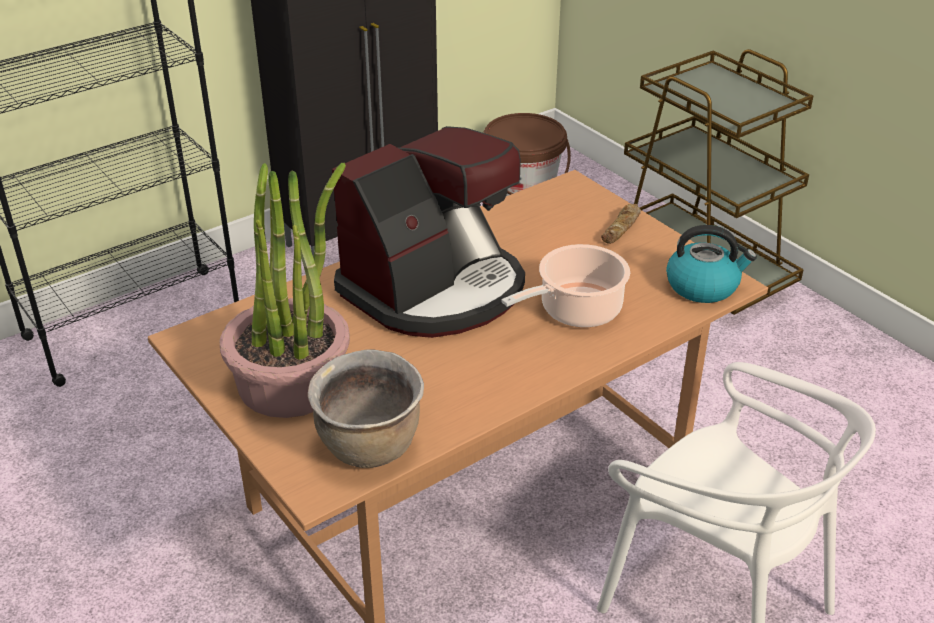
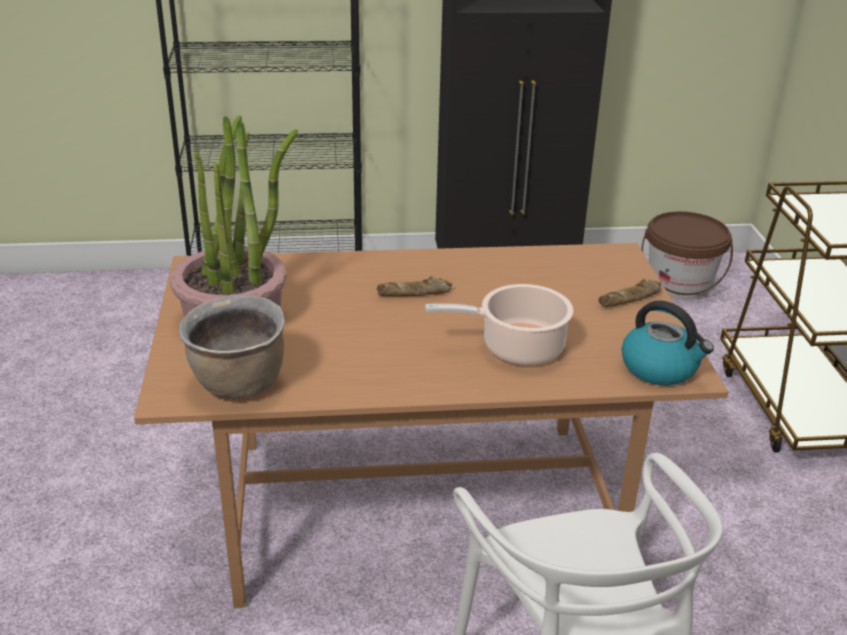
camera: 30 degrees right, 5 degrees down
coffee machine [332,126,525,338] -> bread [377,276,452,296]

